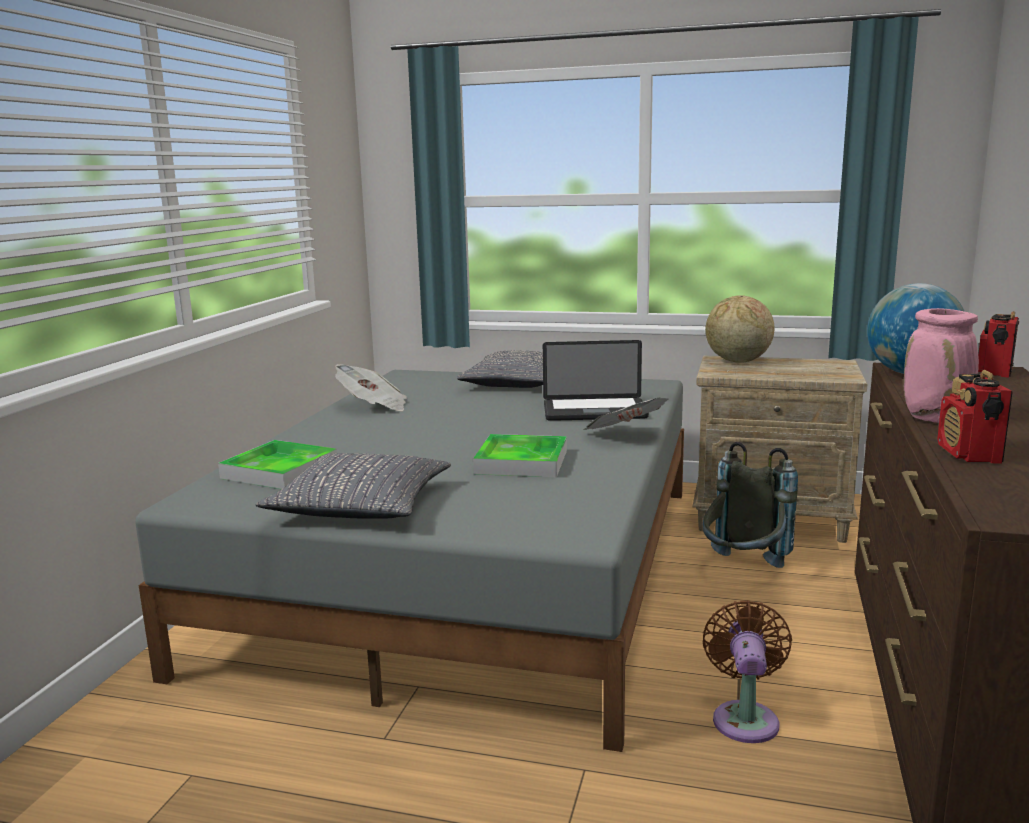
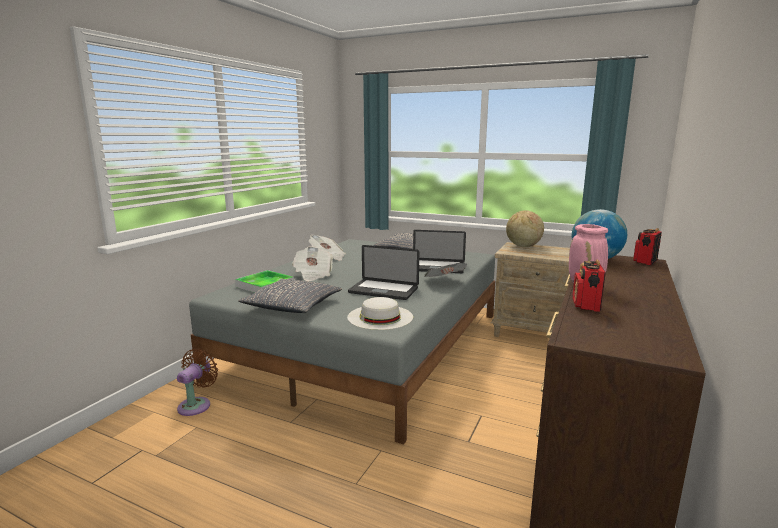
camera: 10 degrees right, 0 degrees up
tray [473,434,567,477] -> laptop [348,245,419,300]
grey backpack [703,442,798,568] -> none
brown fan [703,600,792,743] -> brown fan moved to [177,349,218,416]
none -> newspaper [292,246,333,281]
none -> white hat [347,297,413,330]

